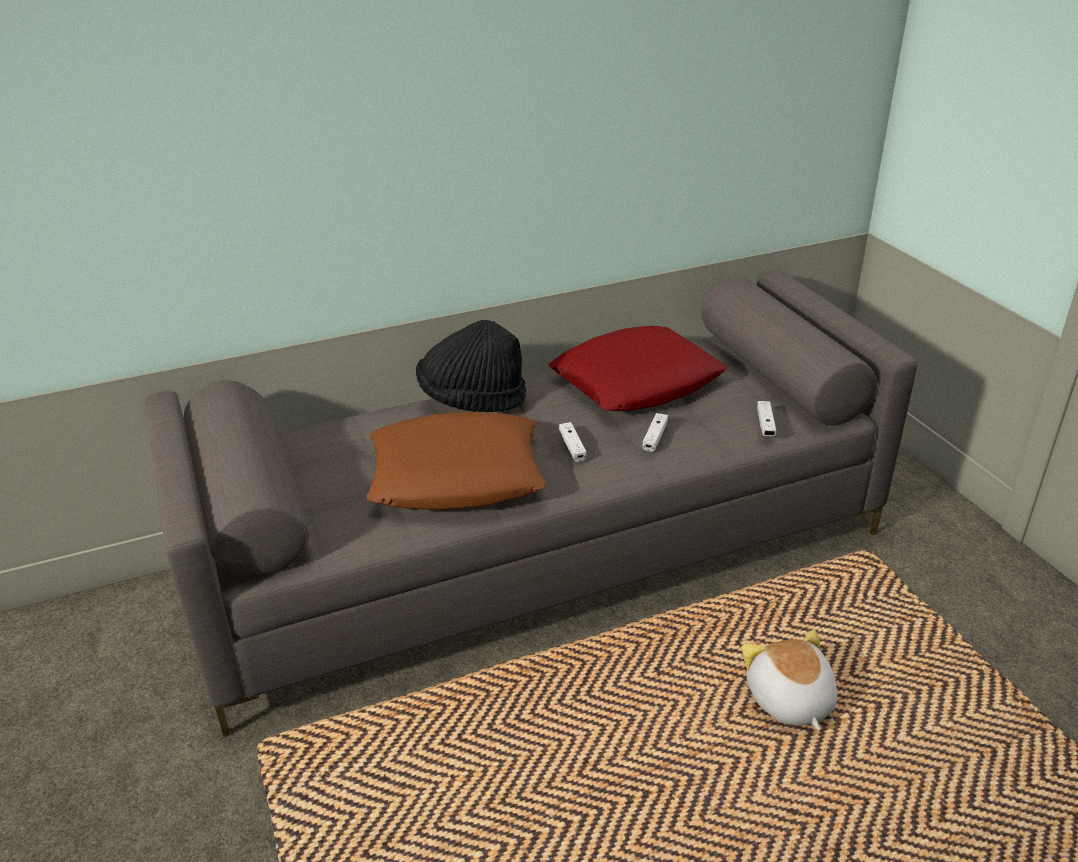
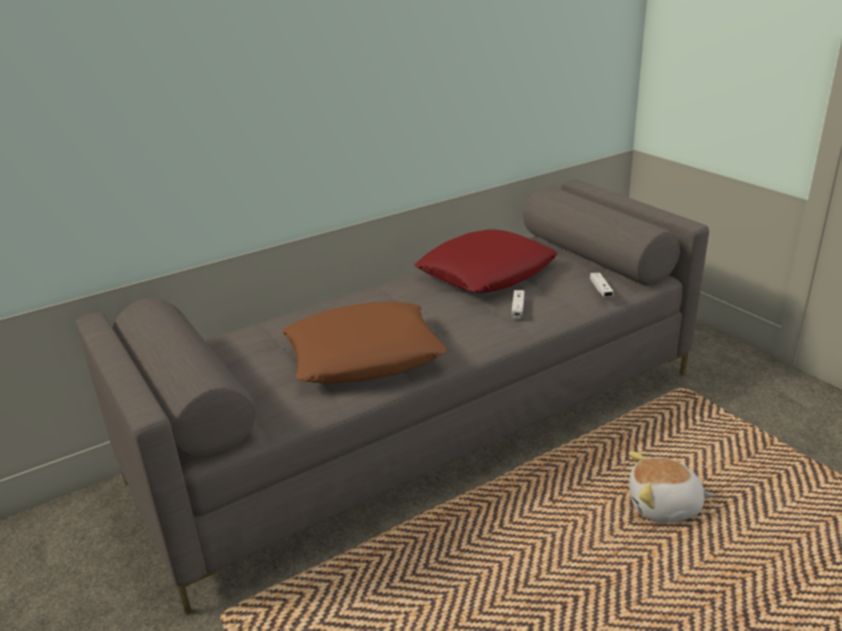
camera: 10 degrees left, 5 degrees down
black hat [416,320,526,412] -> none
white game controller [559,422,587,462] -> none
plush toy [741,630,837,731] -> plush toy turned 60 degrees counterclockwise [629,451,713,522]

